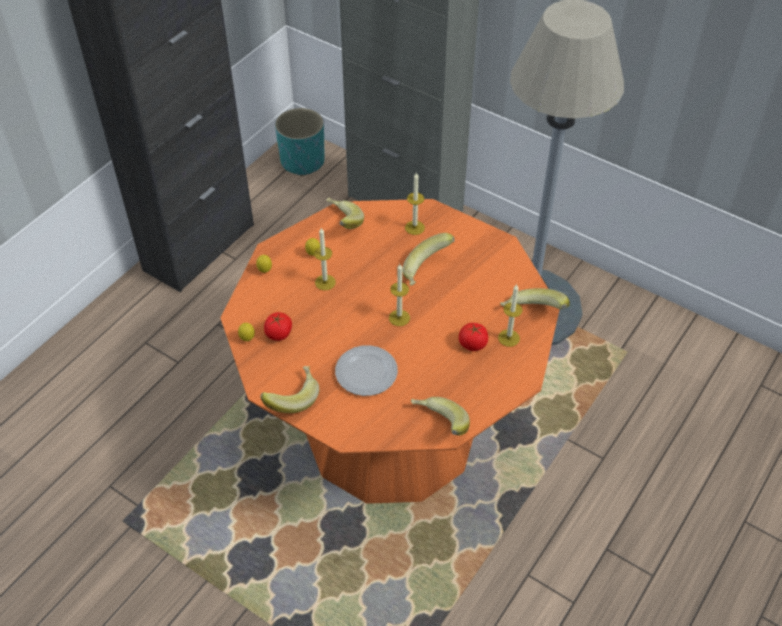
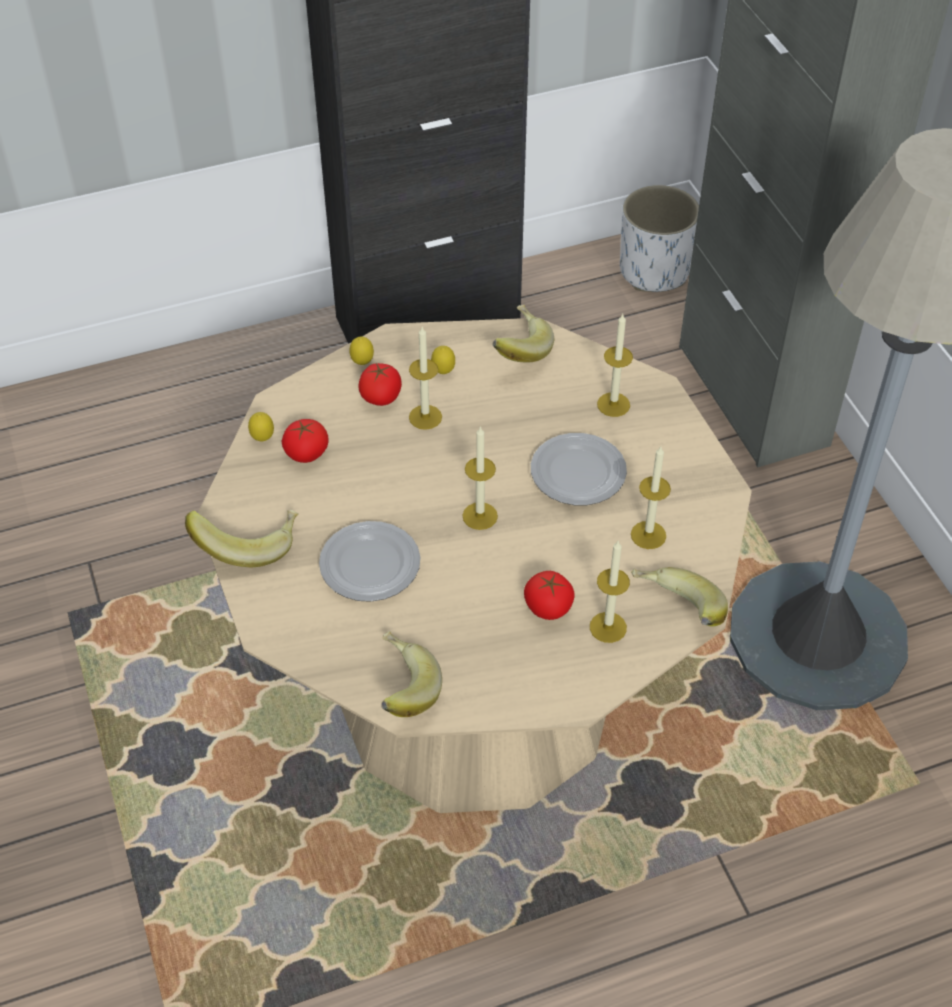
camera: 35 degrees right, 0 degrees up
orange dining table [221,199,560,504] -> beige dining table [198,318,752,813]
turquoise planter [275,108,325,176] -> white planter [620,185,699,292]
banana [402,233,455,286] -> plate [531,433,627,505]
none -> tomato [358,363,402,406]
none -> candle [631,447,671,549]

